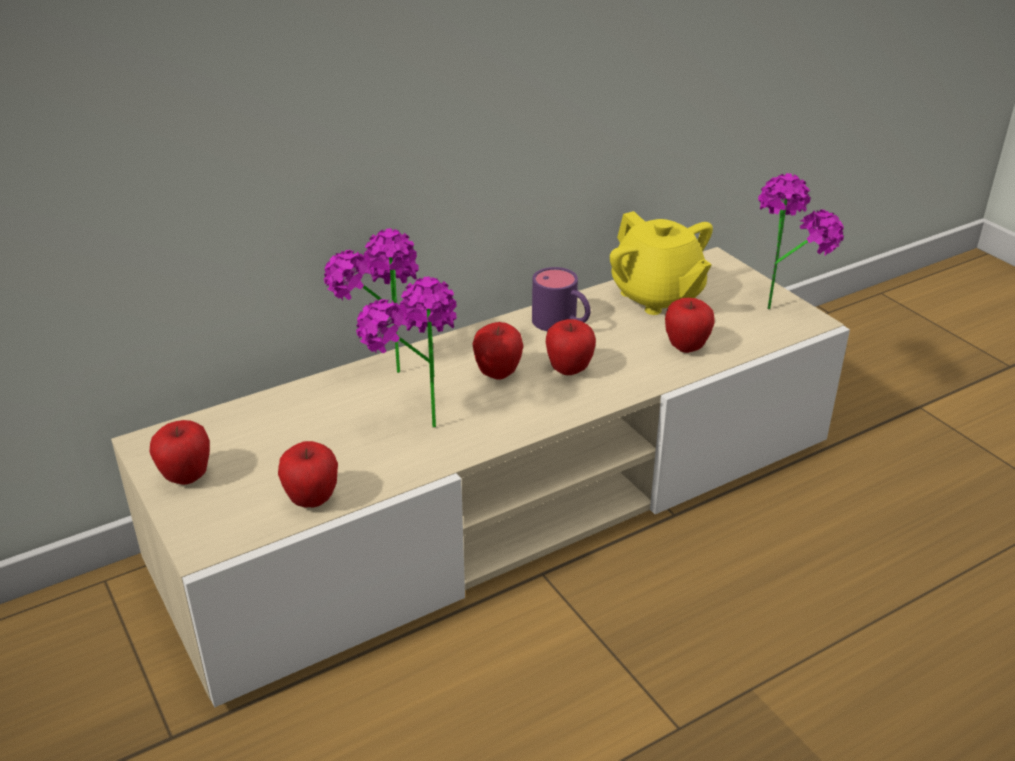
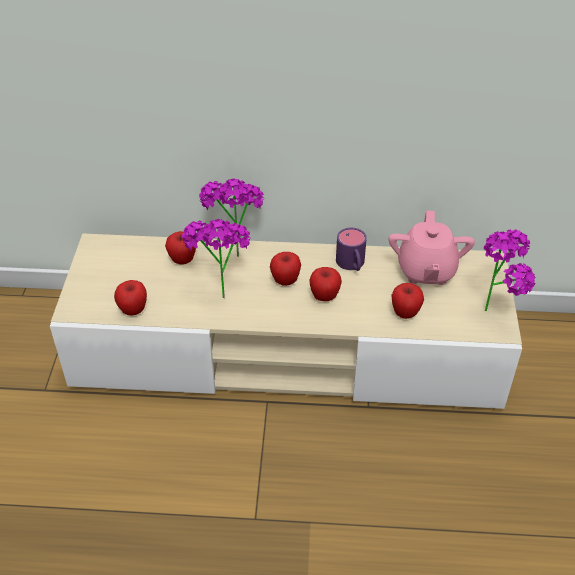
camera: 35 degrees right, 10 degrees up
apple [149,420,210,485] -> apple moved to [165,231,196,265]
yellow teapot [610,211,713,315] -> pink teapot [389,211,475,285]

